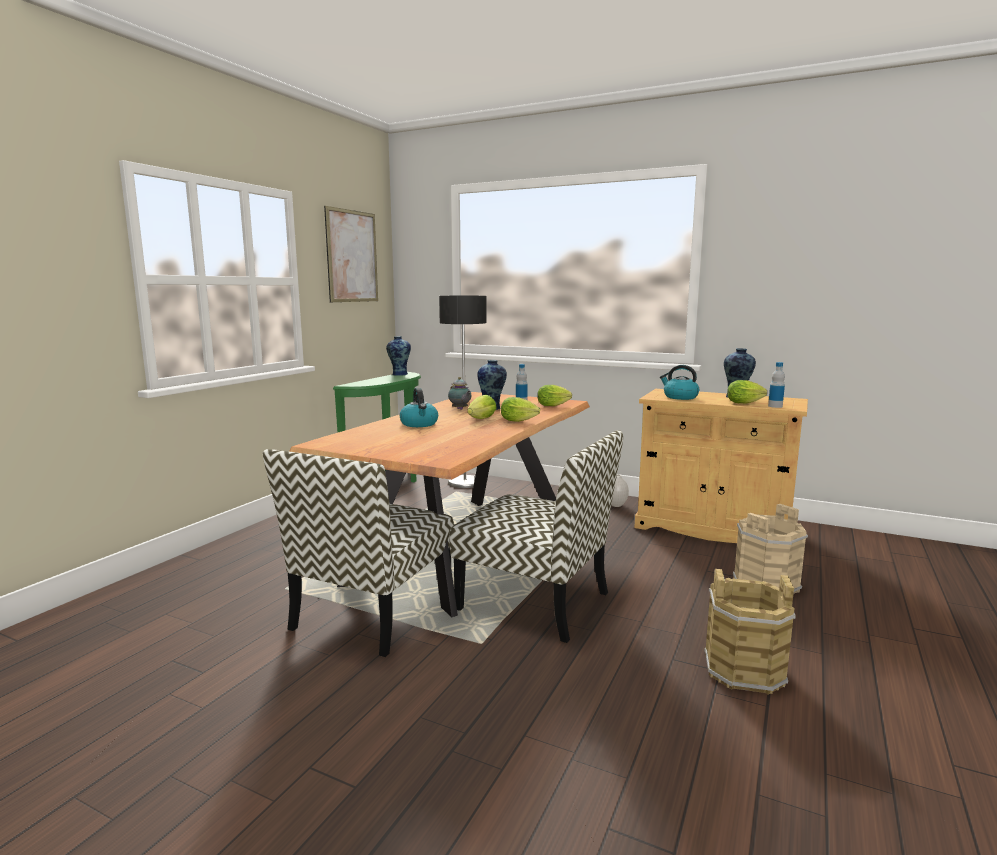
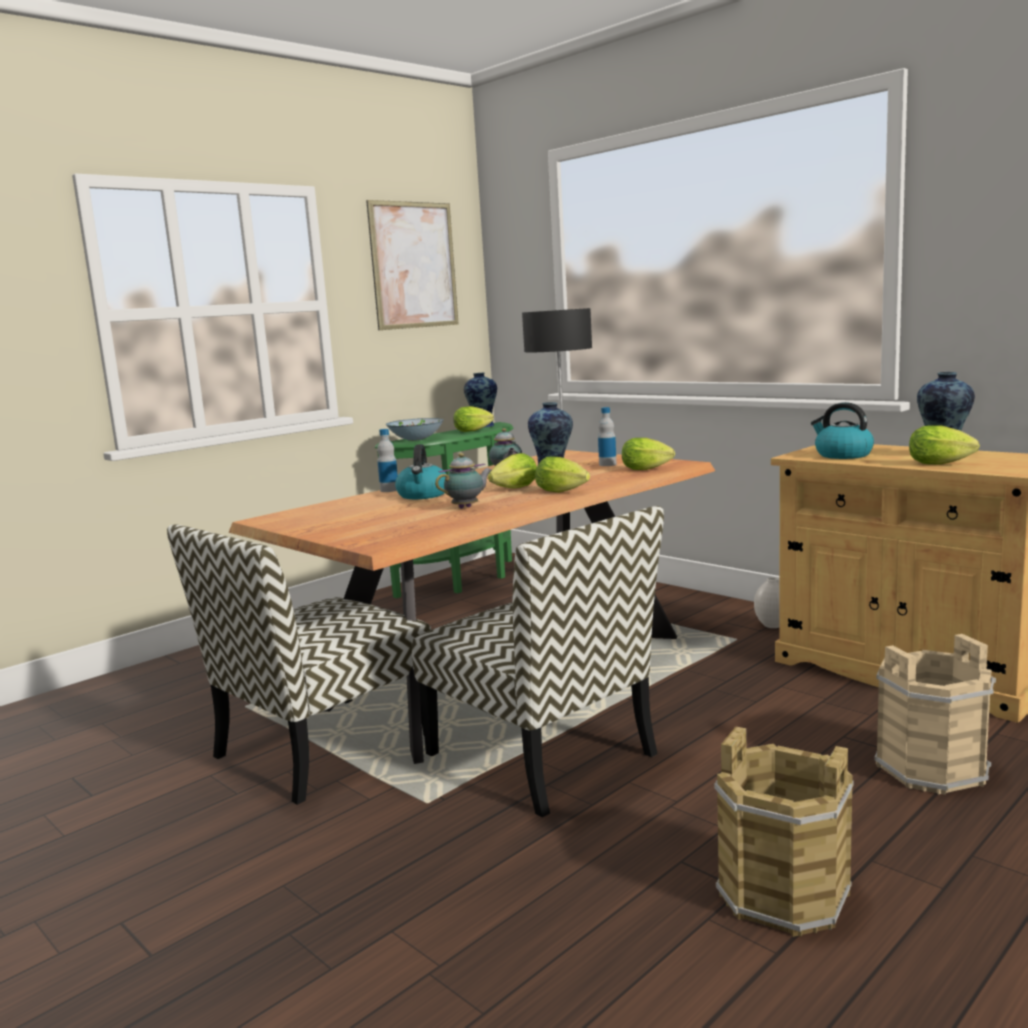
camera: 20 degrees right, 0 degrees up
bottle [768,362,785,408] -> bottle moved to [377,429,398,492]
none -> bowl [386,418,443,441]
none -> teapot [435,453,492,509]
none -> lettuce [453,406,494,432]

